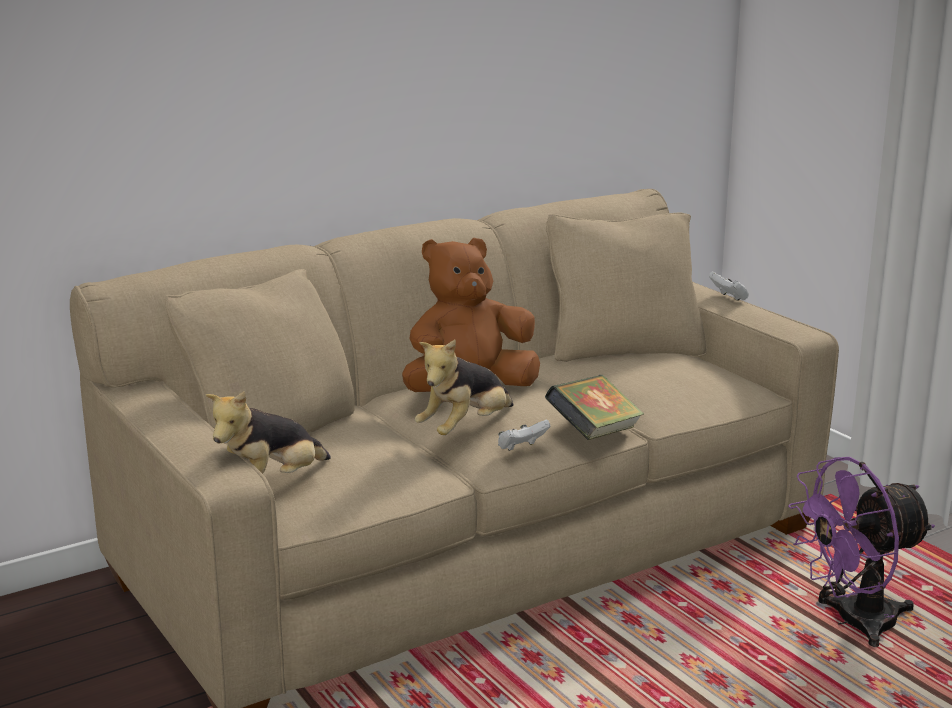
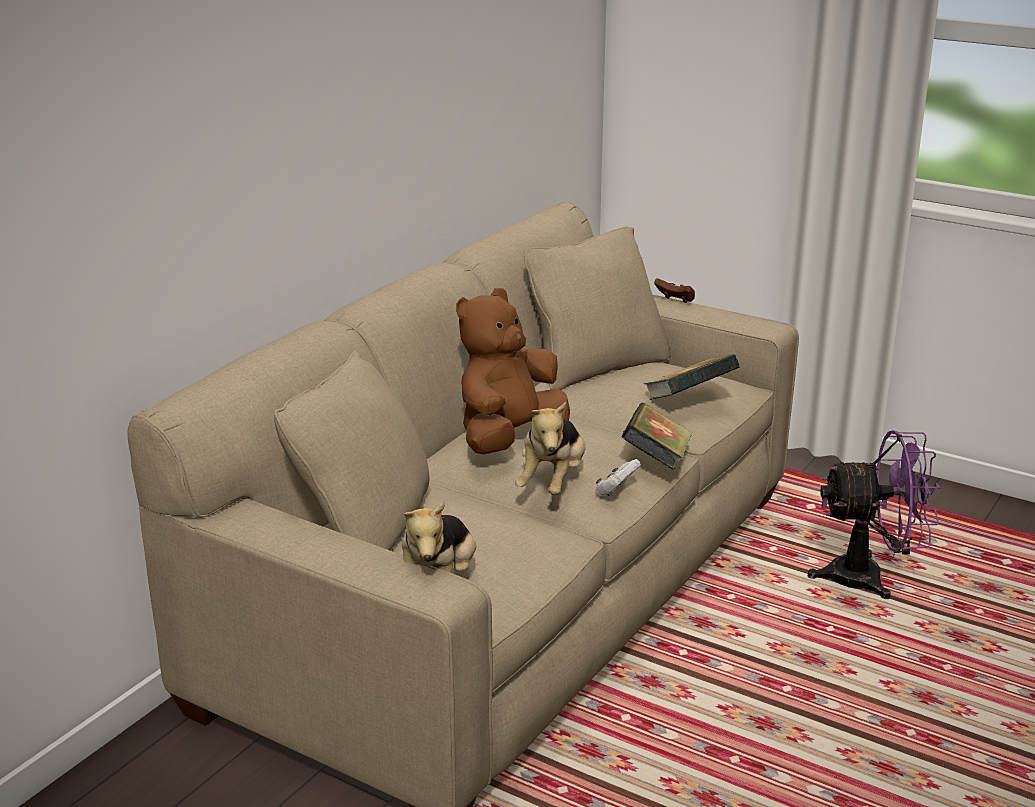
camera: 25 degrees left, 5 degrees up
white game controller [709,271,749,301] -> brown game controller [654,278,695,303]
purple fan [788,457,935,647] -> purple fan turned 135 degrees counterclockwise [808,430,941,599]
none -> book [644,354,740,400]

